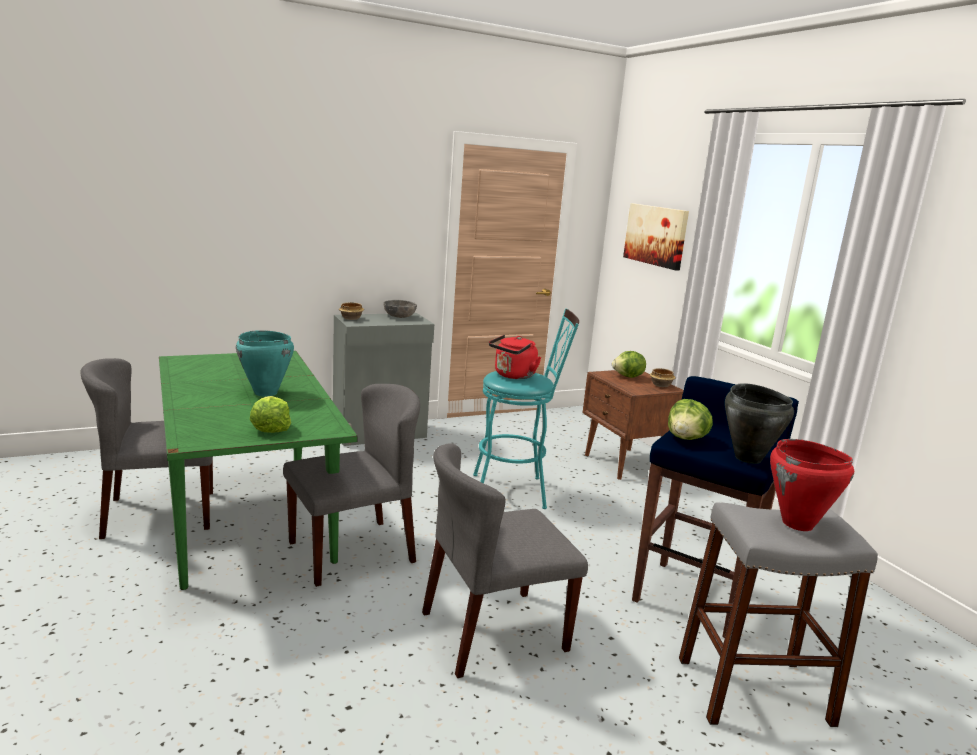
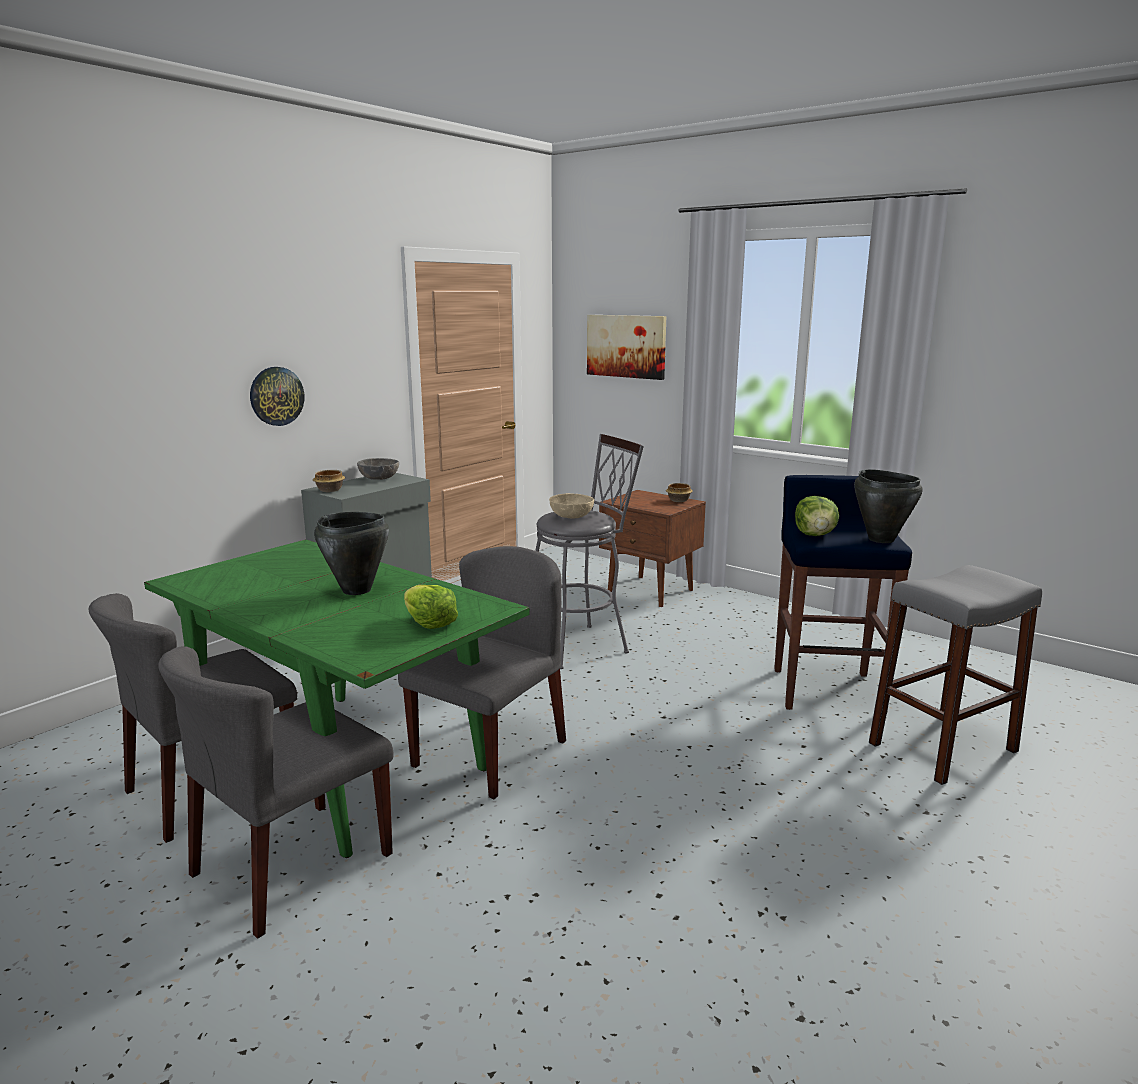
camera: 25 degrees left, 0 degrees up
turquoise cooking pot [236,330,294,397] -> black cooking pot [314,512,389,595]
grey chair [422,443,588,678] -> grey chair moved to [159,646,393,939]
turquoise stool [473,308,579,509] -> grey stool [535,434,644,669]
red kettle [489,335,541,379] -> beige bowl [549,493,594,519]
lettuce [612,351,646,378] -> none
red cooking pot [770,439,854,531] -> none
none -> wall clock [250,367,304,426]

